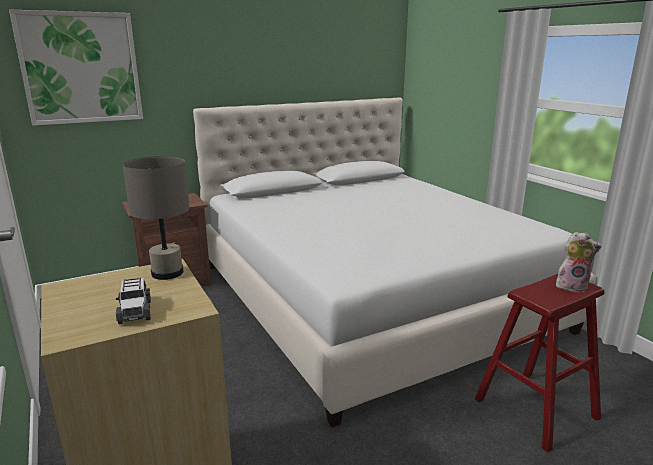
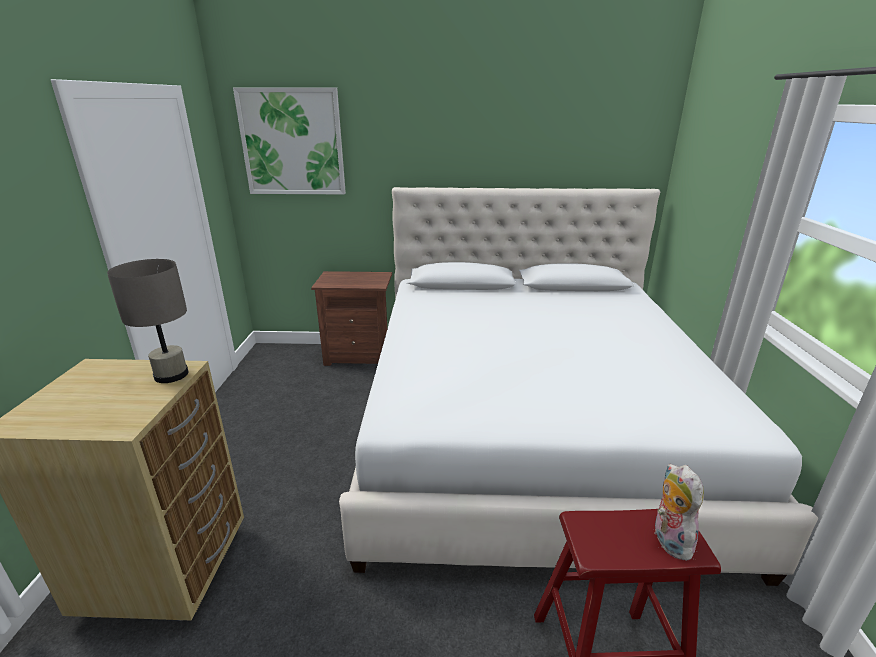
camera: 30 degrees right, 5 degrees up
toy car [116,277,151,324] -> none
plush toy [556,232,602,292] -> plush toy turned 135 degrees counterclockwise [654,464,704,561]

